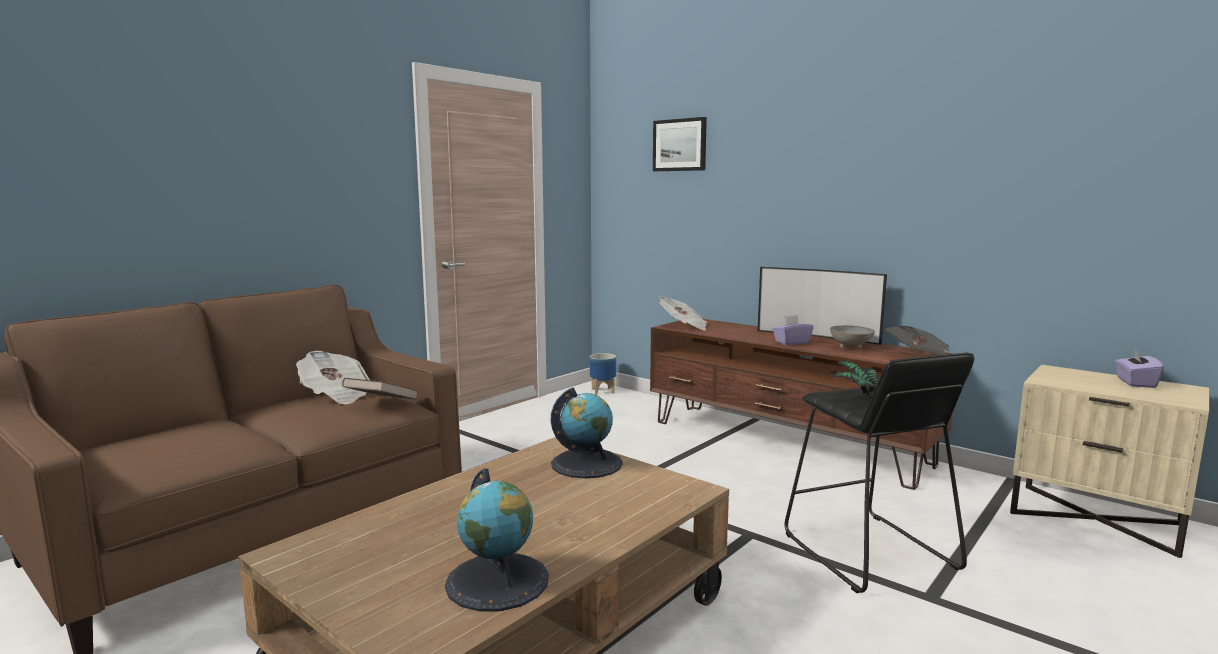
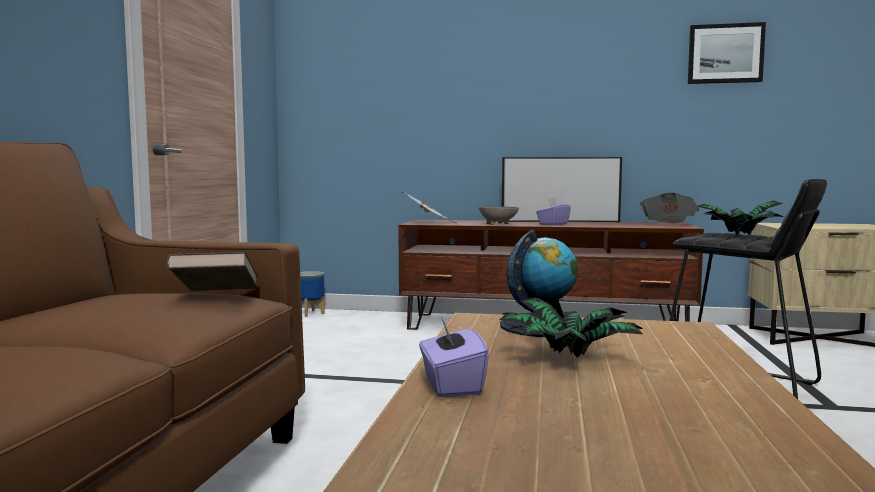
camera: 30 degrees left, 5 degrees down
newspaper [296,351,370,404] -> none
globe [445,468,549,612] -> none
picture [653,117,707,171] -> picture moved to [688,22,766,84]
grey bowl [830,325,875,348] -> grey bowl moved to [479,206,519,225]
purple tissue box [1115,348,1164,388] -> purple tissue box moved to [419,317,489,397]
none -> potted plant [499,297,643,358]

